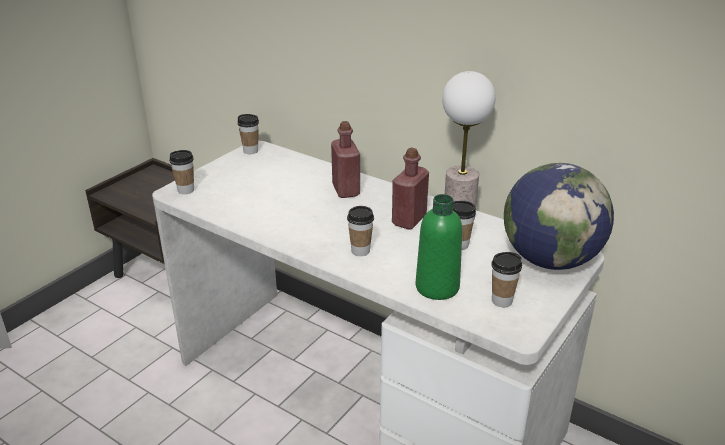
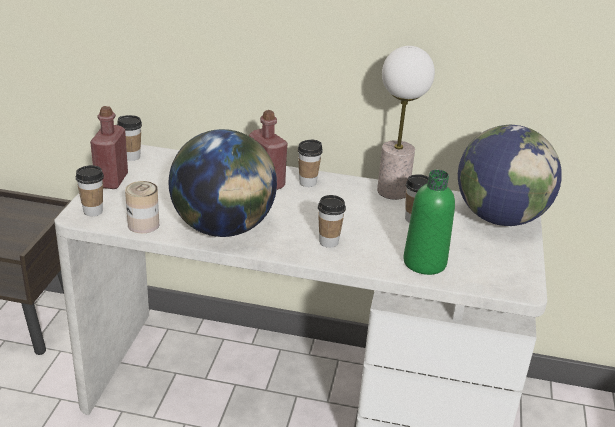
camera: 25 degrees left, 0 degrees up
red bottle [392,147,429,230] -> red bottle moved to [90,106,128,189]
cup [491,252,522,307] -> cup moved to [298,140,323,187]
none -> can [125,181,159,233]
none -> globe [169,129,277,237]

